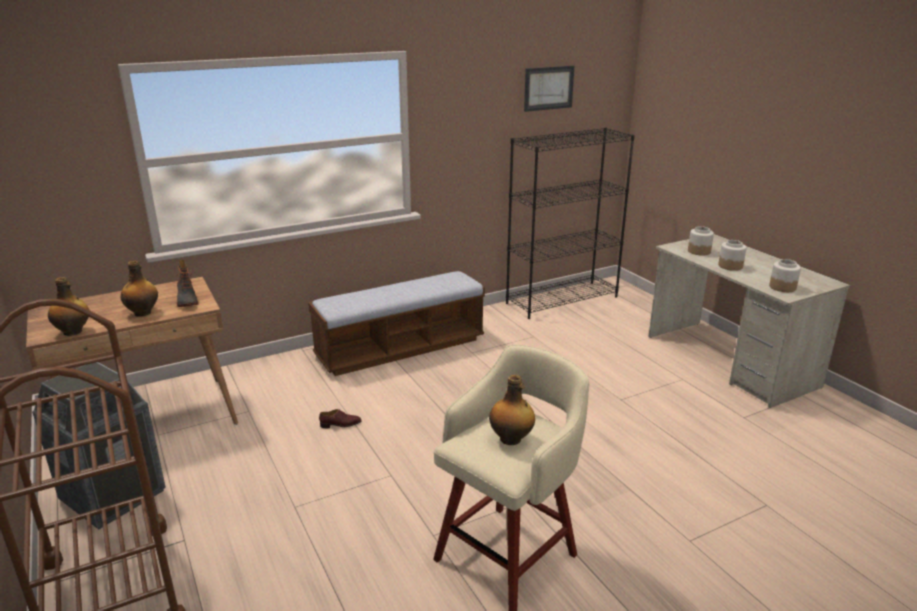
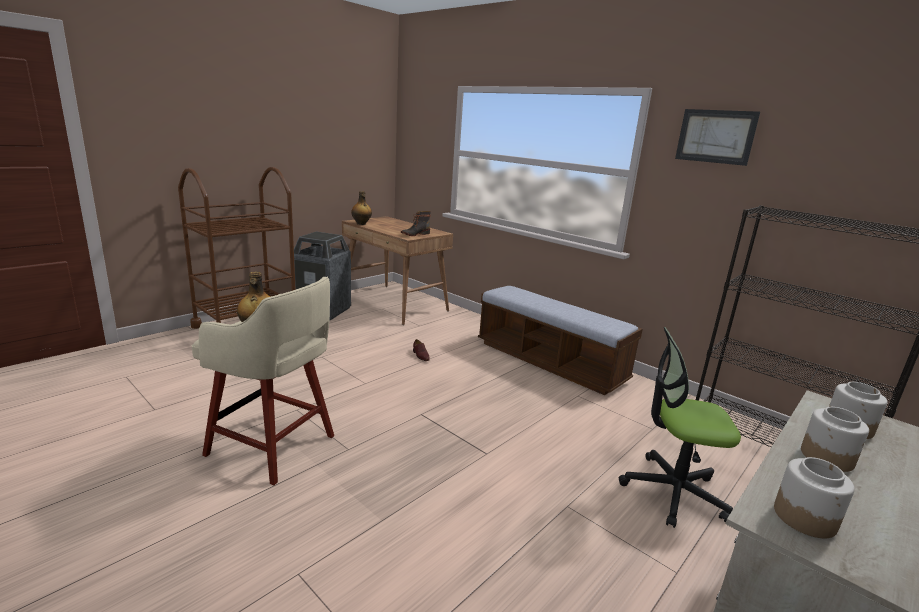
camera: 70 degrees right, 5 degrees down
bottle [121,261,158,317] -> none
picture [524,66,574,112] -> picture moved to [675,109,760,166]
none -> office chair [619,327,741,528]

